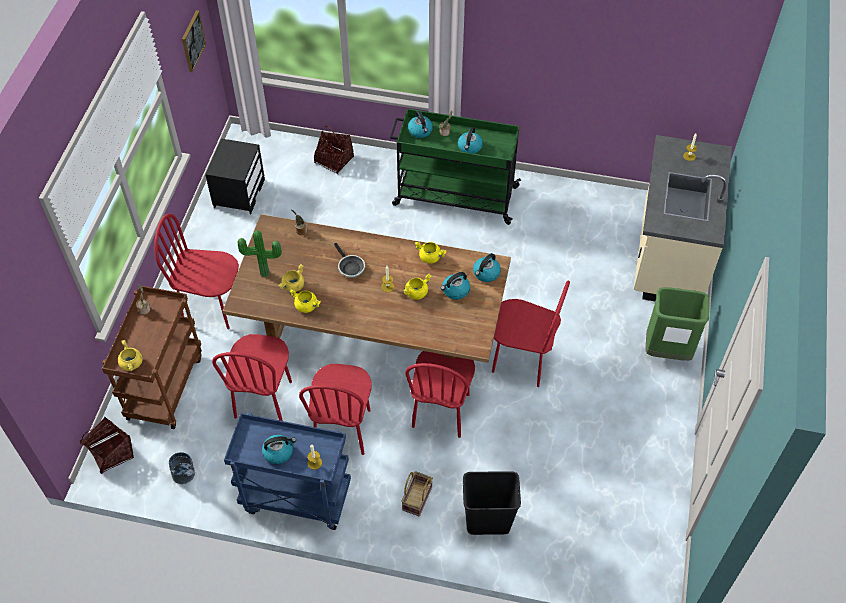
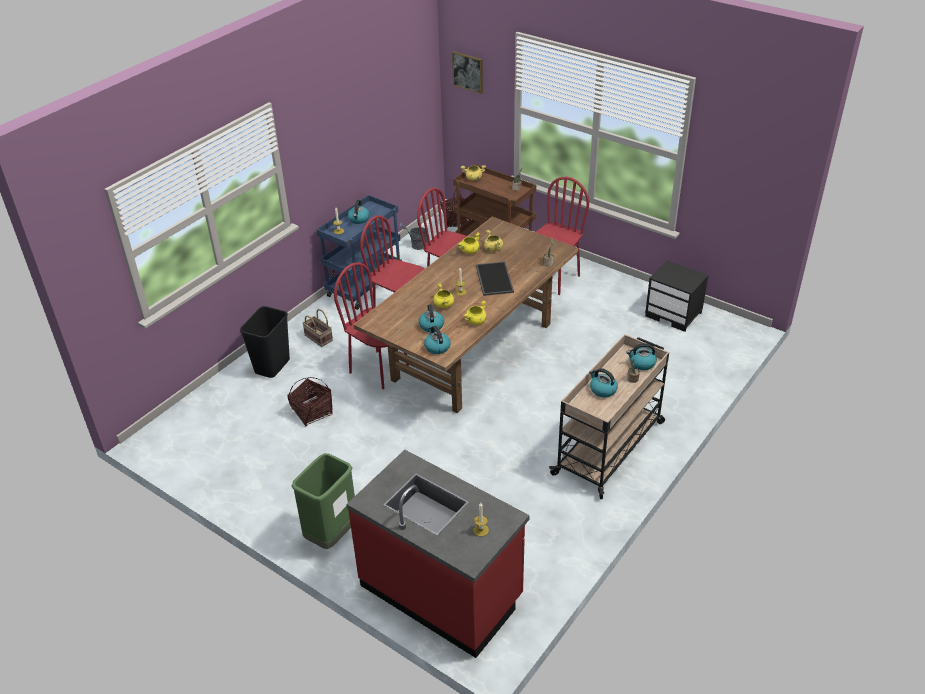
camera: 115 degrees right, 15 degrees down
picture [182,10,206,72] -> picture moved to [452,51,483,94]
potted plant [237,230,282,277] -> none
basket [314,126,354,174] -> basket moved to [287,377,333,427]
frying pan [334,243,365,278] -> tray [476,261,514,296]
green cart [390,109,521,225] -> beige cart [549,334,669,499]
red chair [492,281,570,387] -> none
beige counter [634,135,732,301] -> red counter [347,450,530,658]

